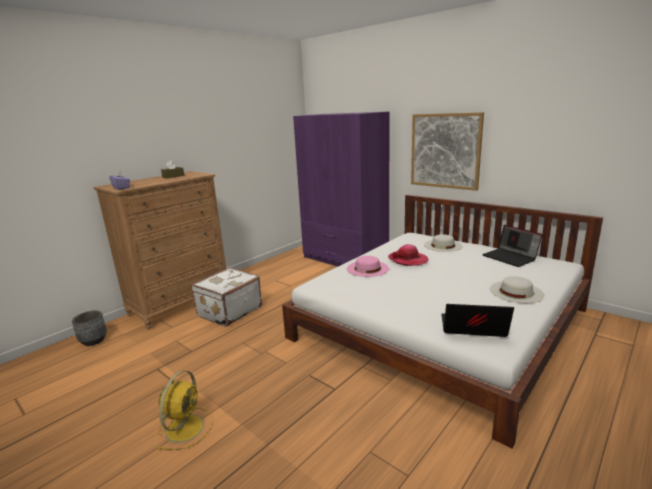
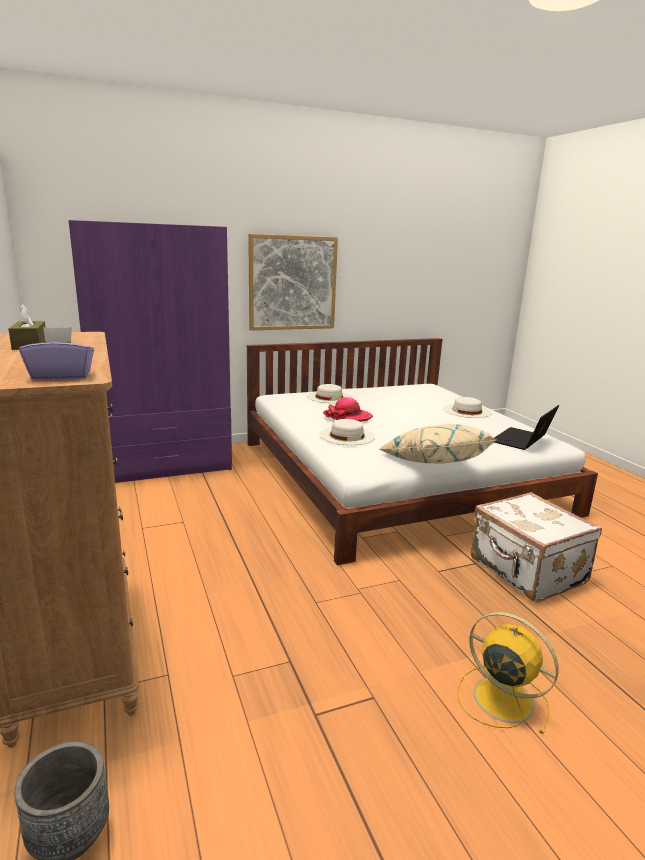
camera: 65 degrees left, 0 degrees up
white suitcase [191,267,262,327] -> white suitcase moved to [471,492,602,602]
pink hat [347,256,389,277] -> white hat [319,419,375,445]
laptop [482,225,542,267] -> none
none -> beige pillow [379,424,496,464]

